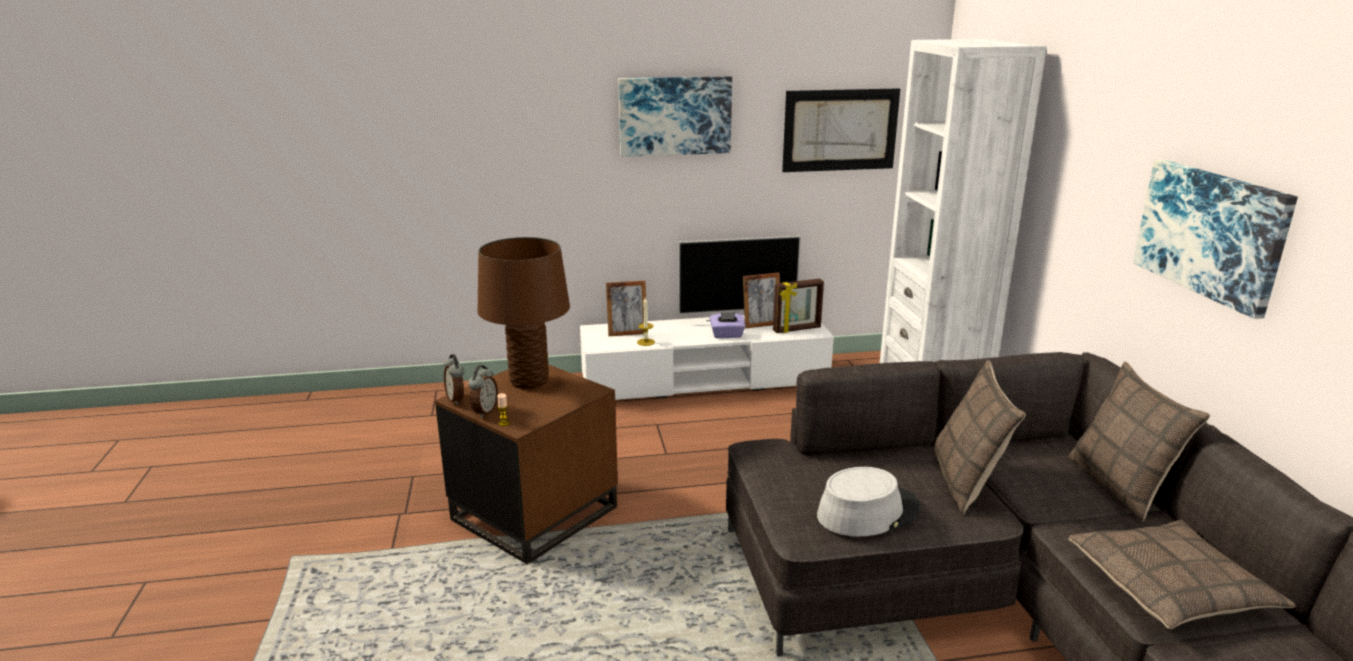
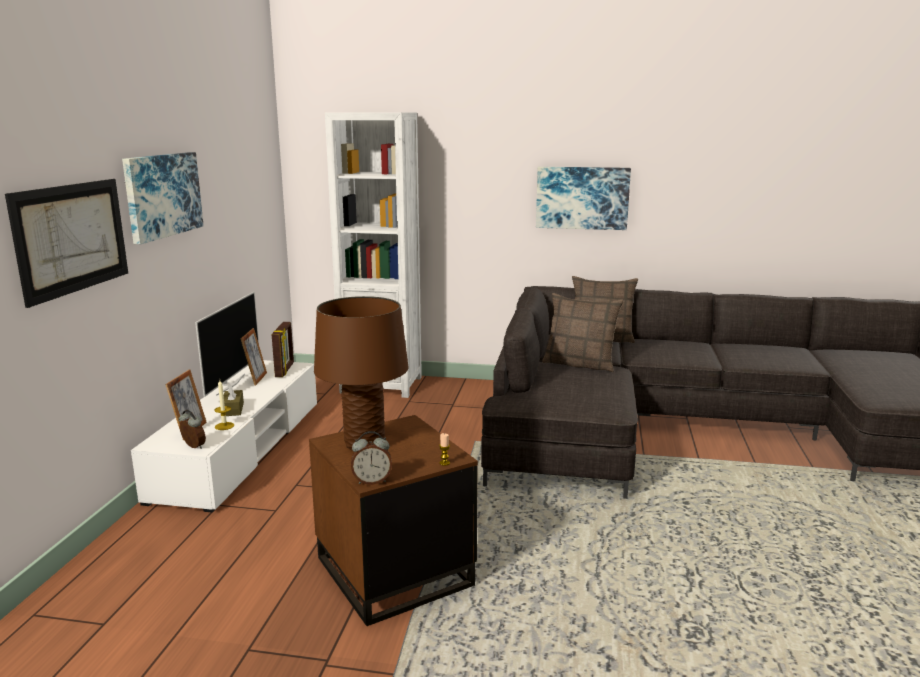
camera: 70 degrees left, 5 degrees down
alarm clock [468,365,498,418] -> alarm clock moved to [179,410,206,449]
purple tissue box [710,312,746,338] -> none
picture [782,88,900,172] -> picture moved to [5,179,128,308]
grey hat [817,467,920,536] -> none
pillow [1069,520,1296,629] -> none
none -> brown tissue box [224,383,244,416]

